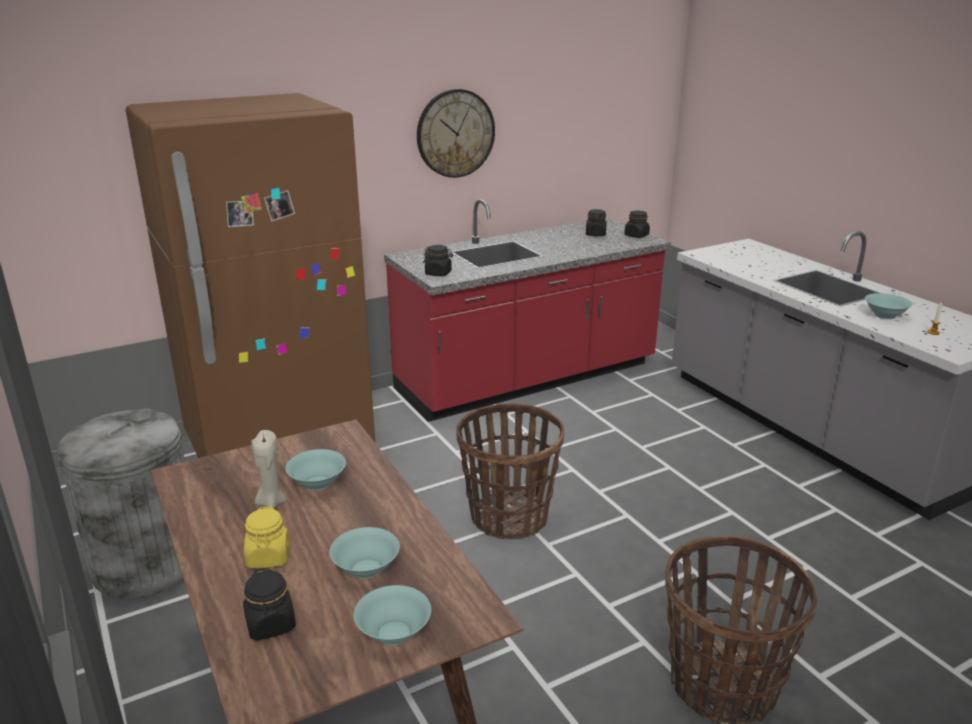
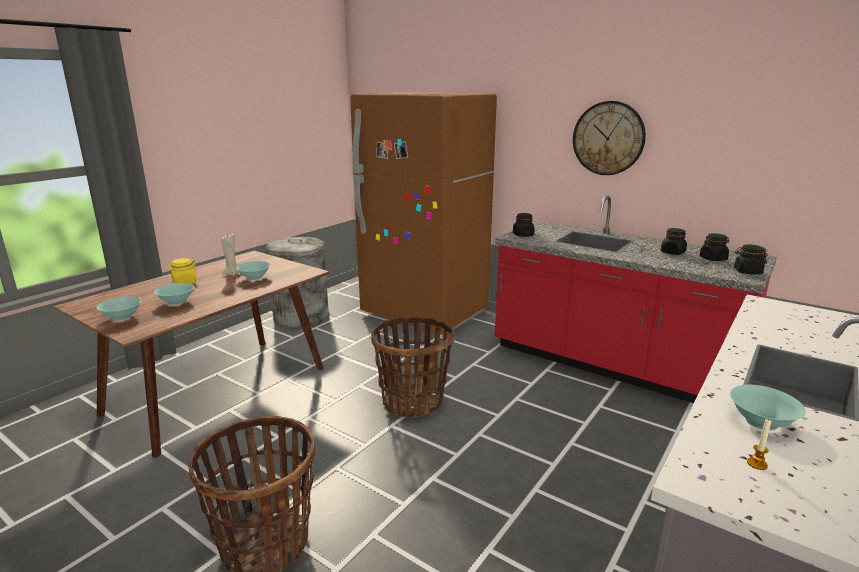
camera: 65 degrees right, 5 degrees down
black jar [243,568,296,641] -> black jar moved to [661,228,687,255]

